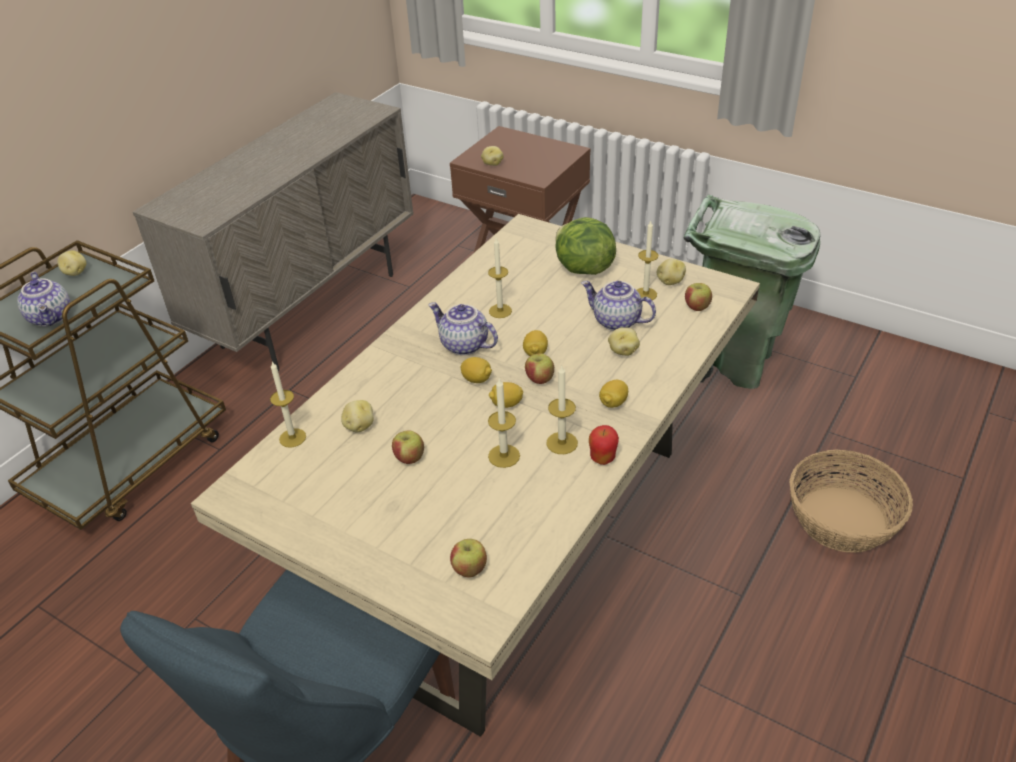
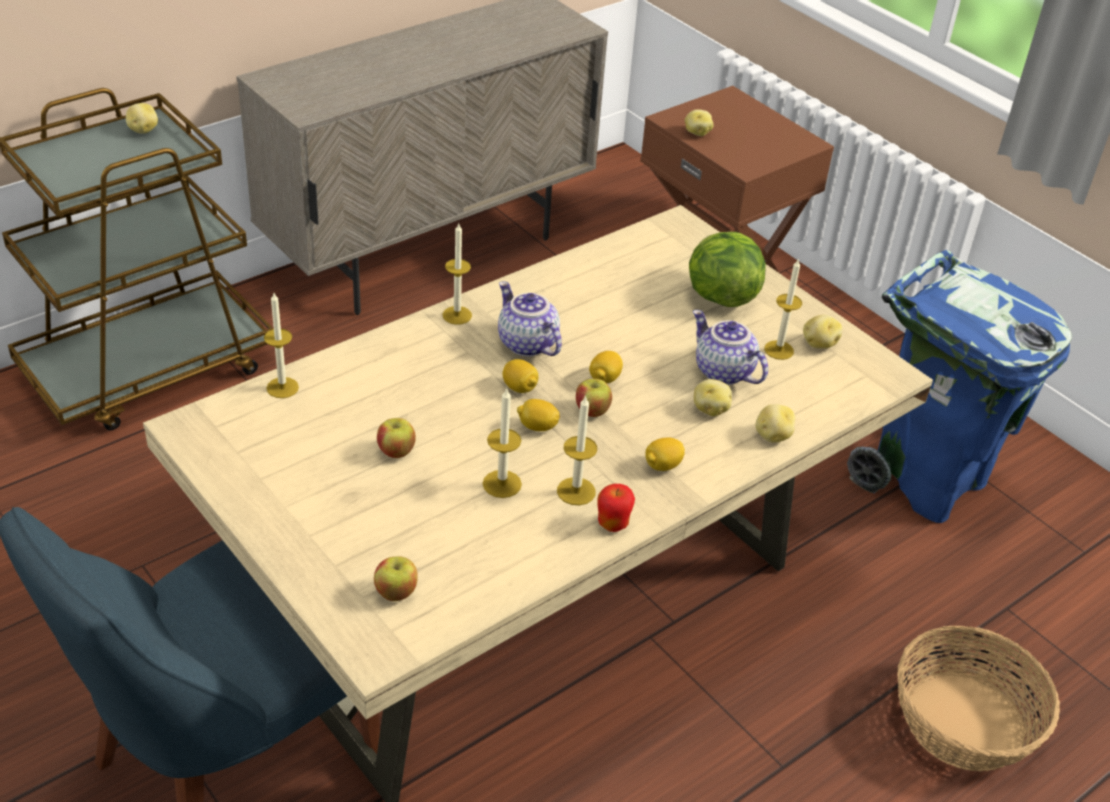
camera: 15 degrees right, 0 degrees up
teapot [17,272,70,327] -> none
potato [341,400,374,432] -> potato moved to [756,404,795,443]
candle [488,238,512,318] -> candle moved to [443,222,472,325]
green trash can [684,195,820,389] -> blue trash can [847,250,1072,523]
apple [685,283,712,311] -> none

